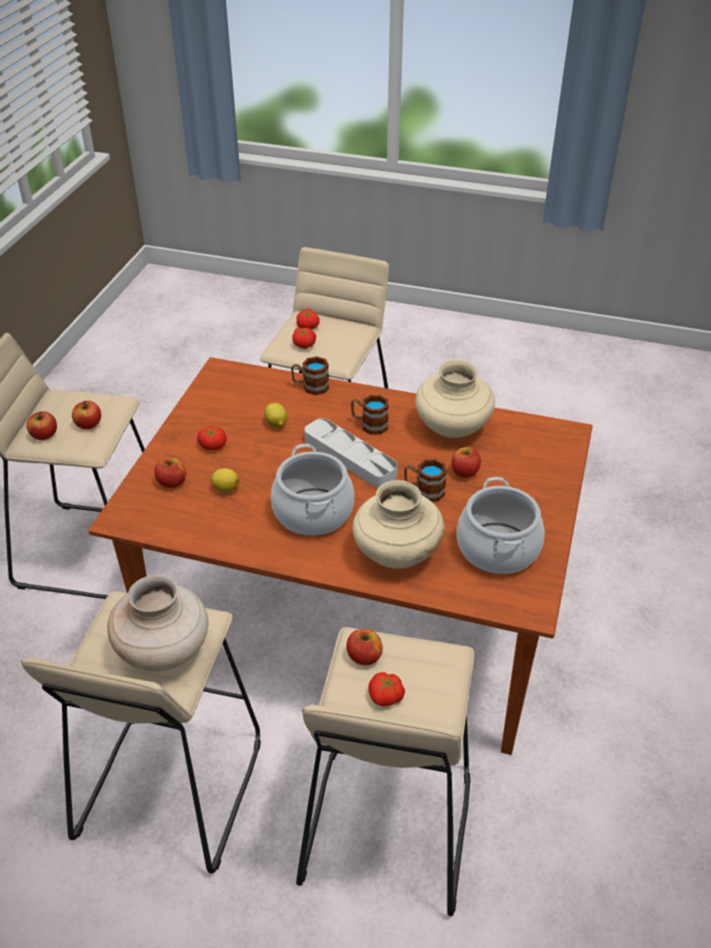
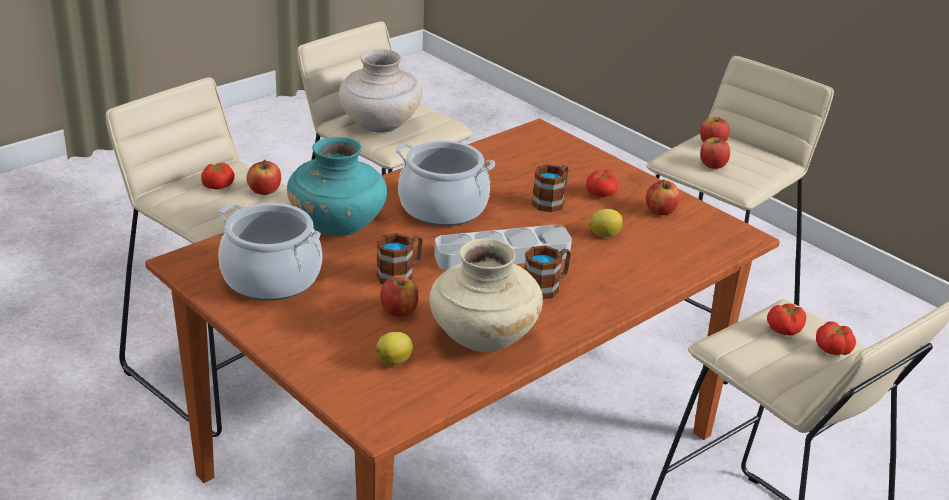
camera: 120 degrees right, 10 degrees down
apple [154,458,186,488] -> apple moved to [646,179,680,215]
lemon [210,468,239,493] -> lemon moved to [376,332,413,366]
mug [291,356,329,395] -> mug moved to [532,164,568,212]
beige vase [352,480,445,569] -> turquoise vase [287,137,387,236]

